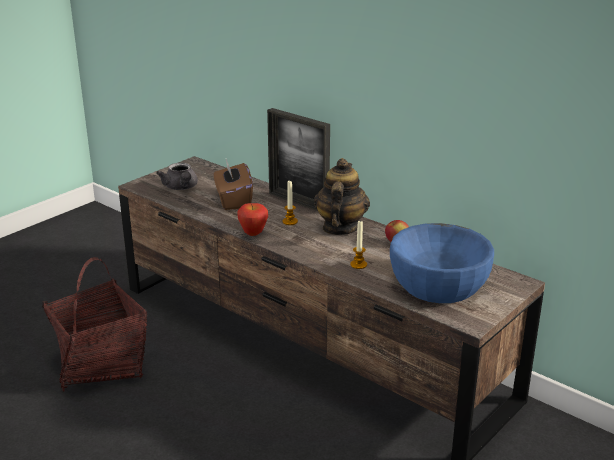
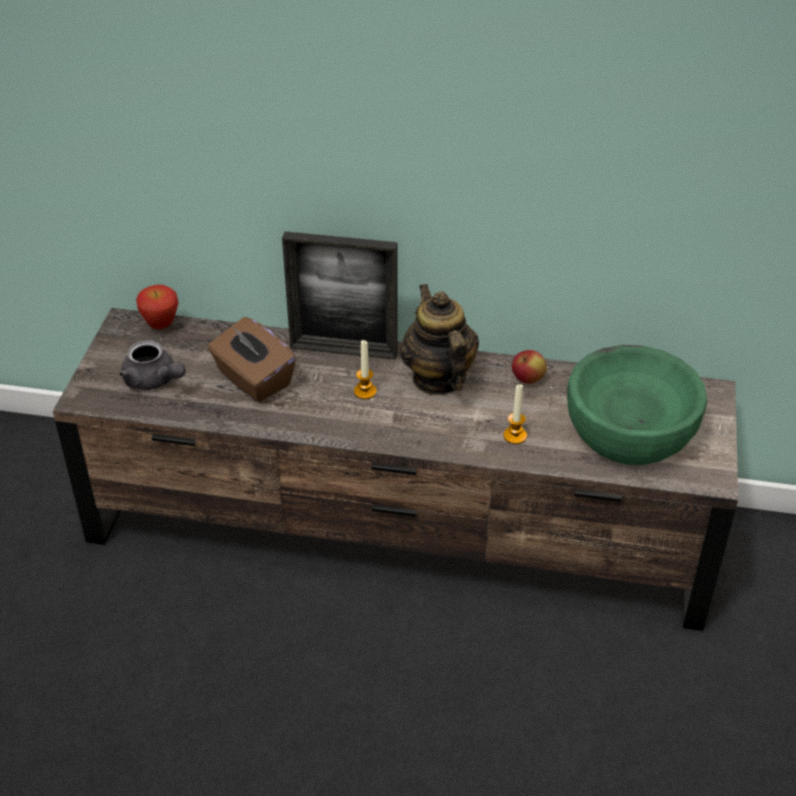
camera: 30 degrees left, 15 degrees up
basket [42,257,147,391] -> none
apple [237,203,268,236] -> apple moved to [136,285,179,329]
blue bowl [390,223,494,303] -> green bowl [567,345,707,465]

